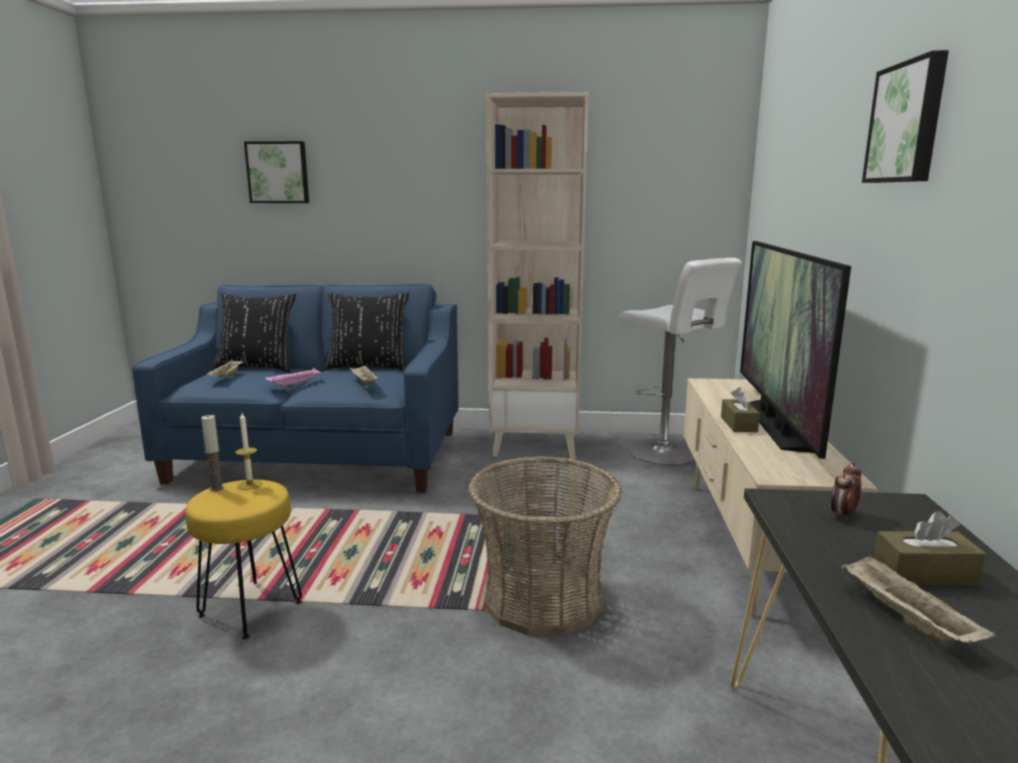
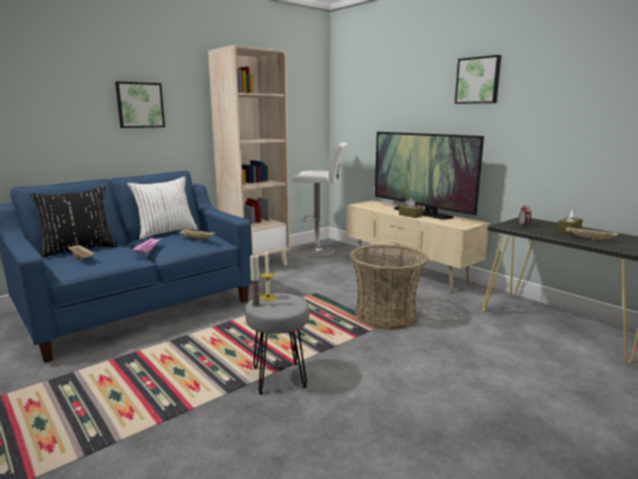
camera: 45 degrees left, 0 degrees up
yellow stool [185,480,302,639] -> grey stool [245,293,310,395]
picture [244,141,309,203] -> picture moved to [115,81,165,128]
black pillow [324,292,409,371] -> white pillow [127,177,198,240]

